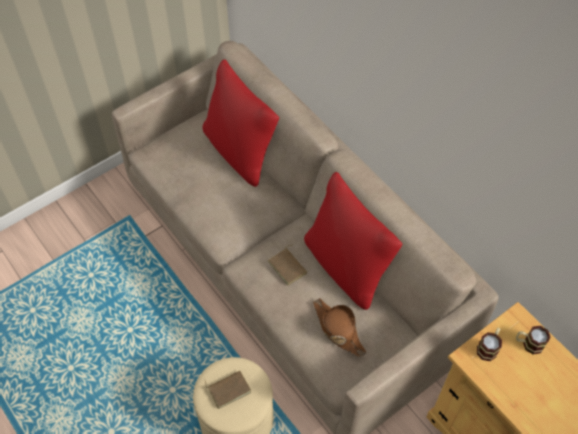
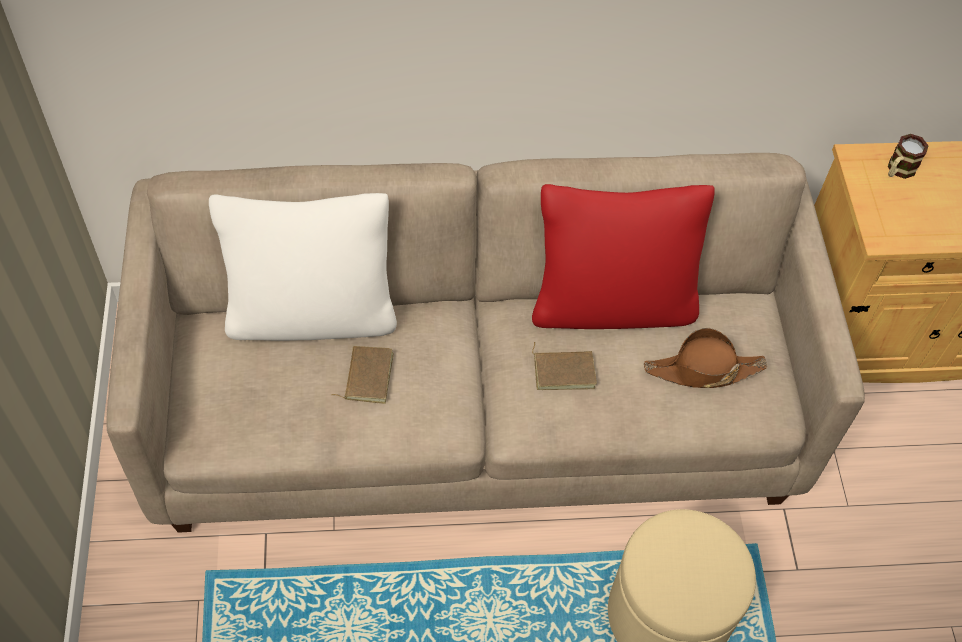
camera: 60 degrees left, 0 degrees up
red pillow [202,59,279,187] -> white pillow [209,193,397,341]
brown book [205,371,251,409] -> brown book moved to [332,346,394,404]
mug [477,328,502,361] -> none

